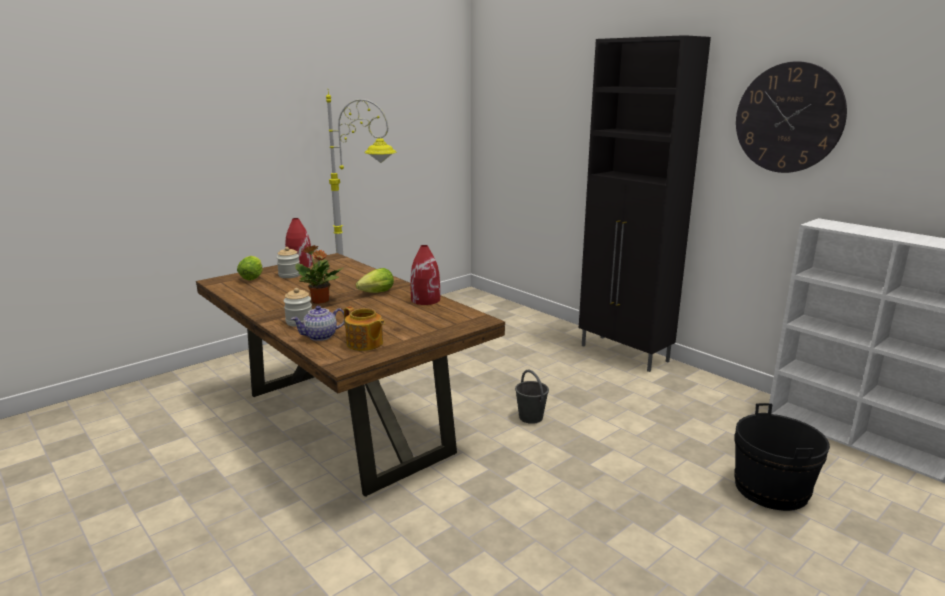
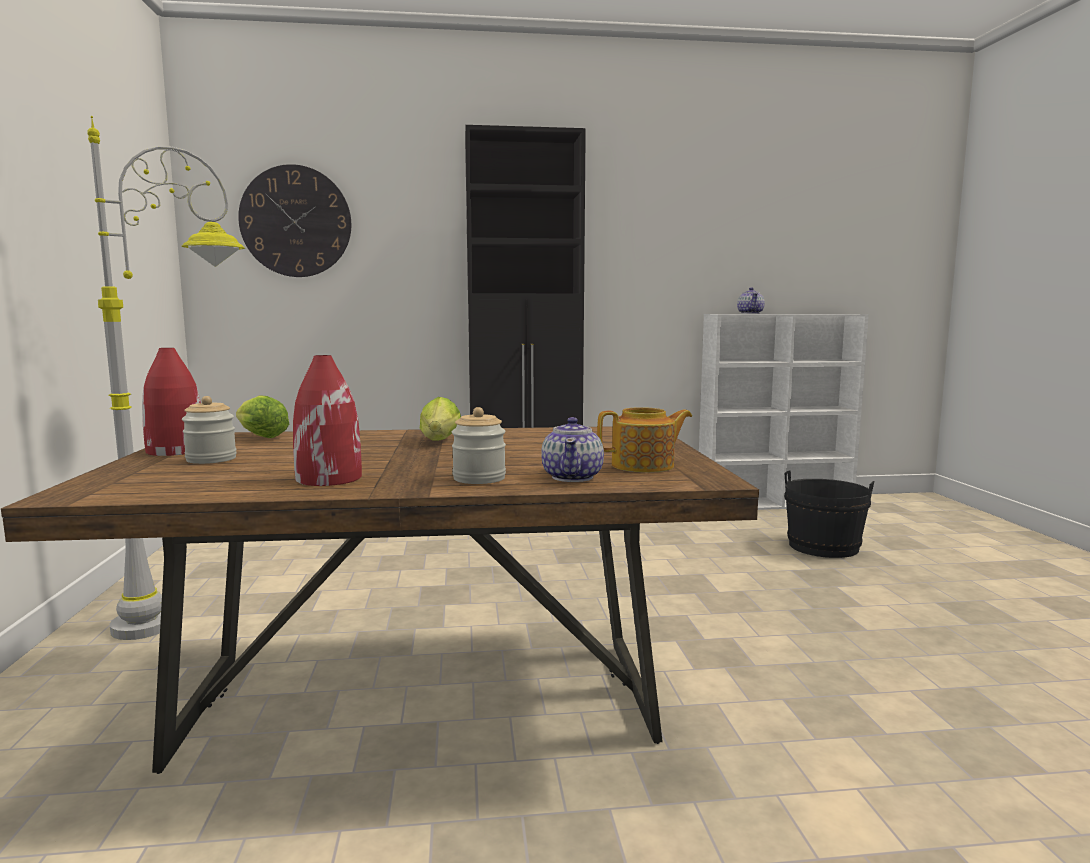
camera: 55 degrees left, 10 degrees down
lettuce [237,256,263,281] -> lettuce moved to [236,395,289,438]
potted plant [295,245,343,304] -> none
red vase [411,245,440,305] -> red vase moved to [293,355,362,486]
grey bucket [515,370,549,424] -> none
wall clock [736,61,847,173] -> wall clock moved to [238,164,351,277]
none -> teapot [737,287,765,314]

